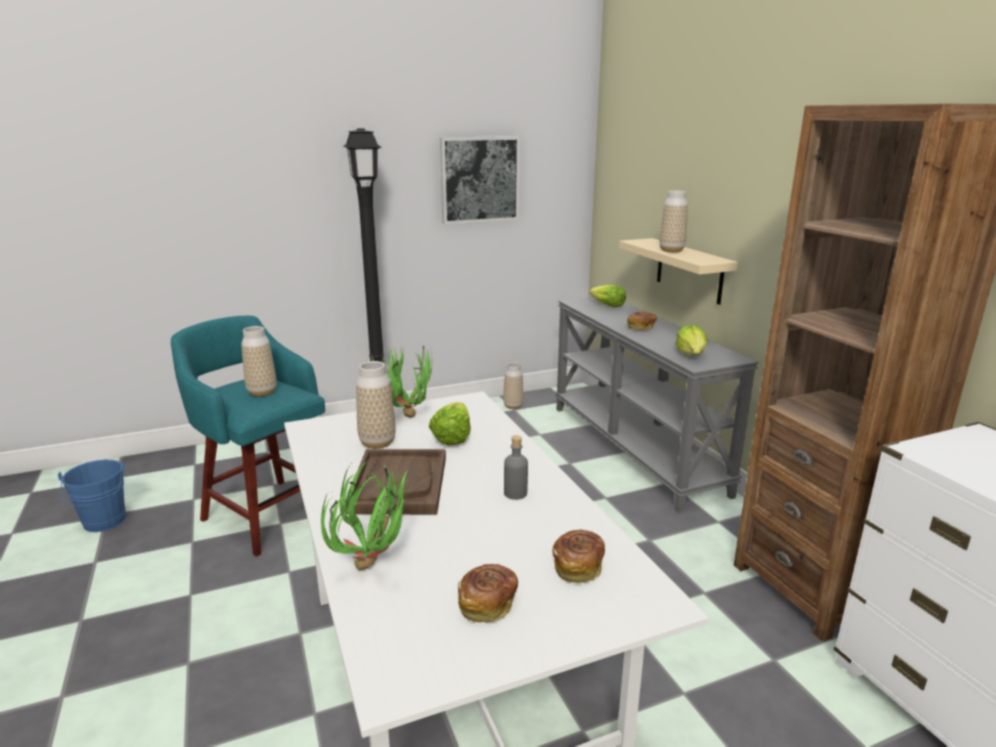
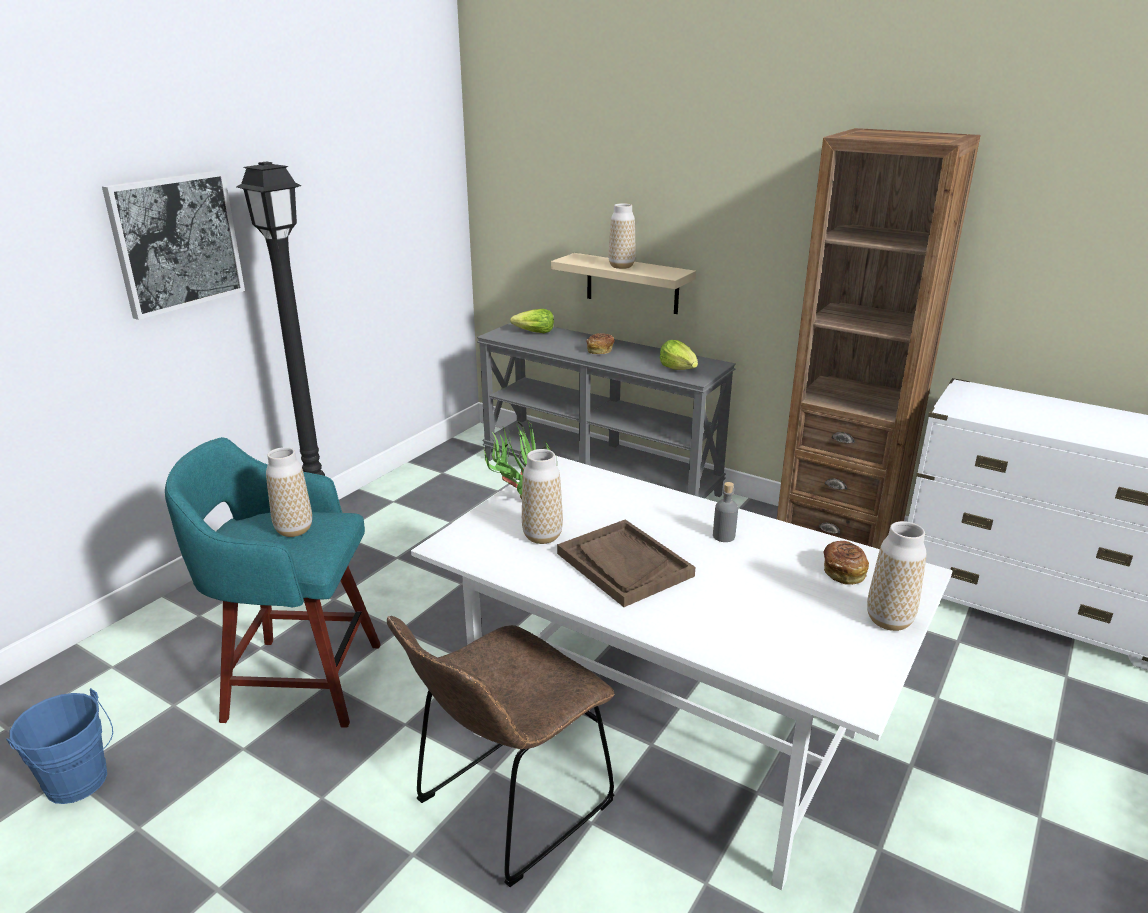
camera: 35 degrees left, 5 degrees up
potted plant [321,459,417,570] -> none
lettuce [429,402,471,445] -> none
picture [440,136,520,224] -> picture moved to [102,170,245,320]
bread [458,564,518,622] -> none
vase [503,363,523,409] -> vase moved to [867,521,927,631]
none -> brown chair [387,616,615,887]

